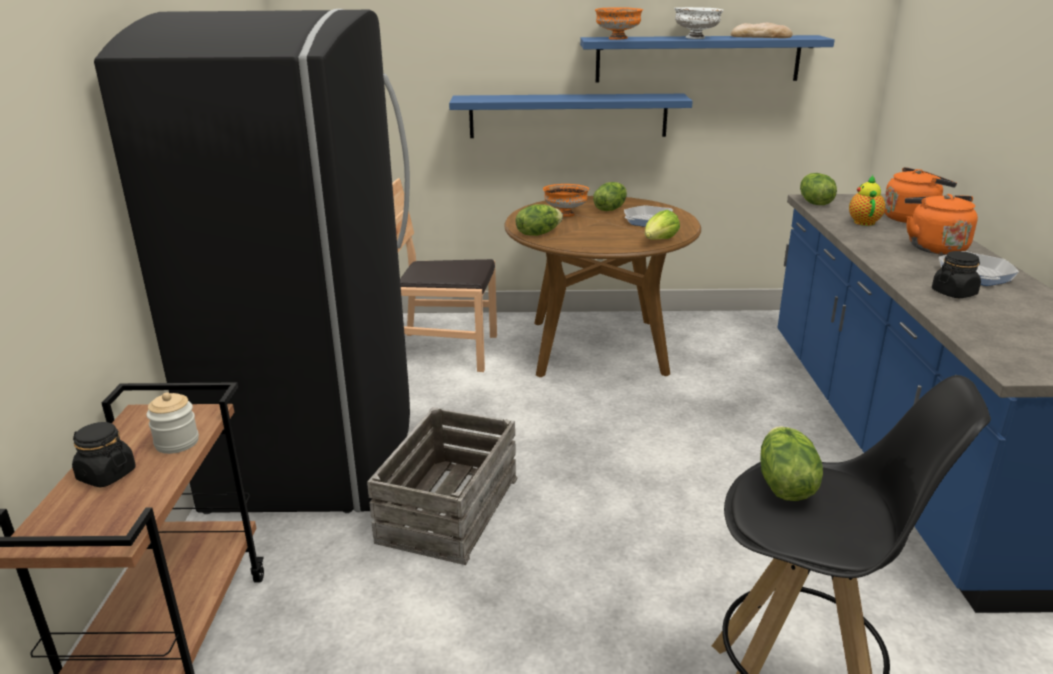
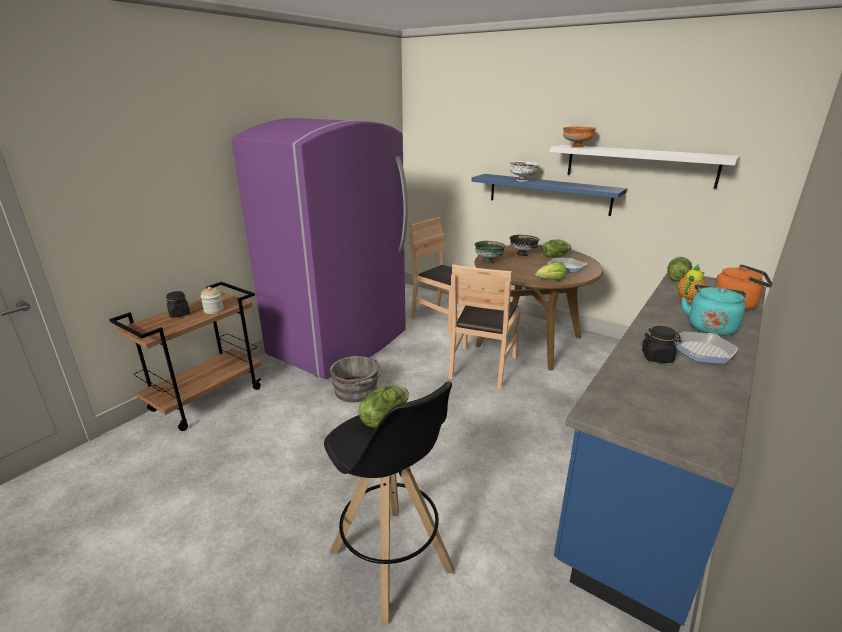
camera: 35 degrees right, 0 degrees up
black fridge [94,9,410,514] -> purple fridge [231,118,408,379]
crate [367,407,517,565] -> grey bucket [330,356,382,402]
lettuce [516,204,563,236] -> green bowl [474,241,506,263]
orange bowl [543,184,589,217] -> black bowl [509,235,540,256]
blue shelf [580,35,835,83] -> white shelf [550,145,740,189]
white bowl [674,7,724,39] -> white bowl moved to [510,161,539,181]
bread [731,23,792,38] -> none
orange kettle [905,194,978,255] -> turquoise kettle [682,284,747,336]
none -> brown chair [448,264,522,389]

